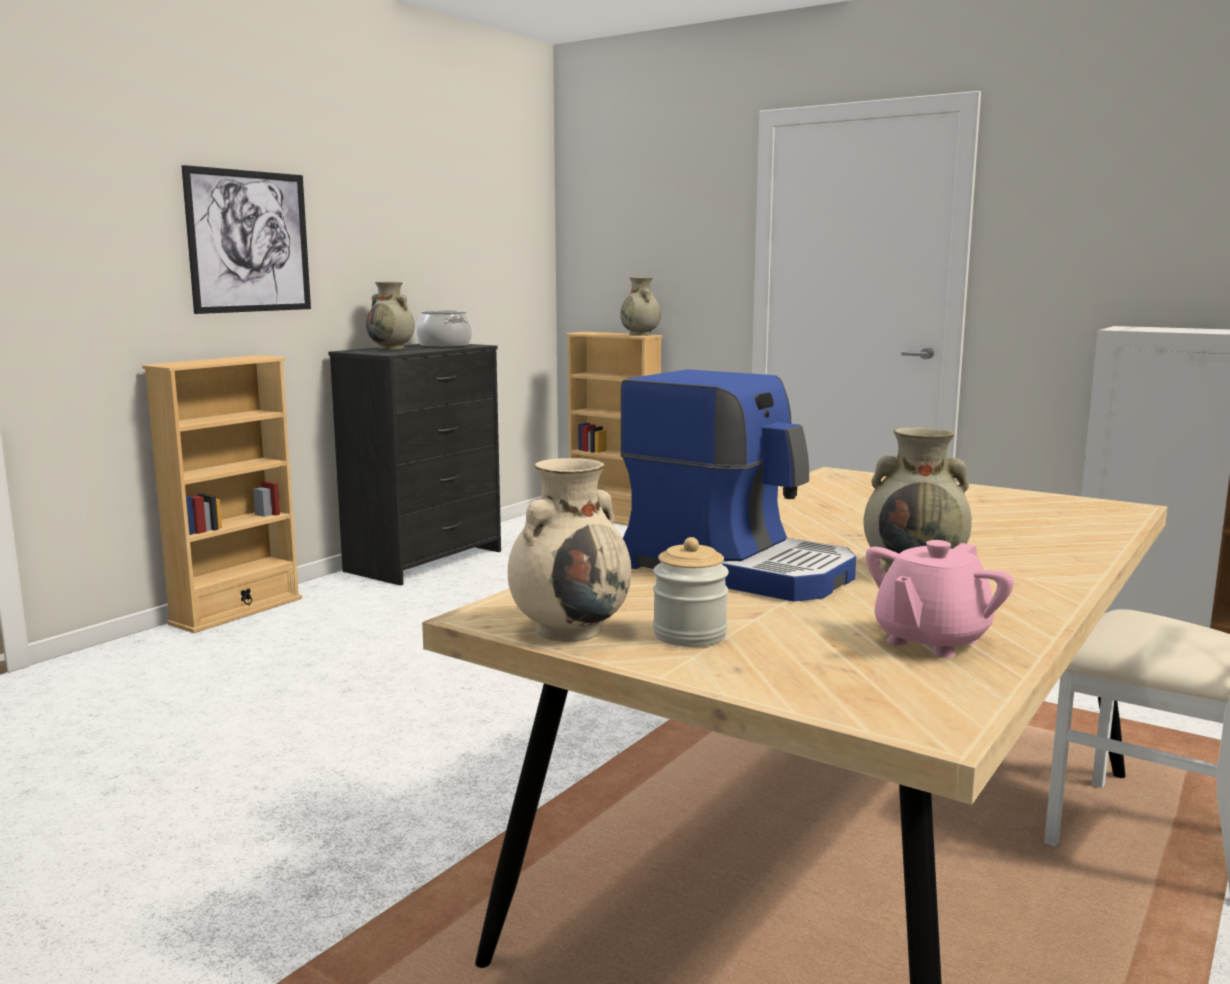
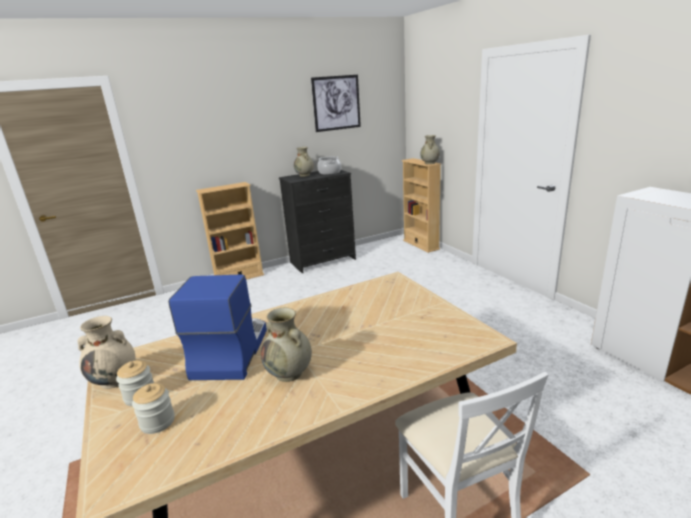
camera: 30 degrees right, 10 degrees up
picture [181,165,311,314] -> picture moved to [311,75,361,132]
coffee machine [620,369,856,602] -> coffee machine turned 150 degrees counterclockwise [168,274,267,380]
pink teapot [866,540,1014,658] -> none
none -> jar [132,383,175,434]

